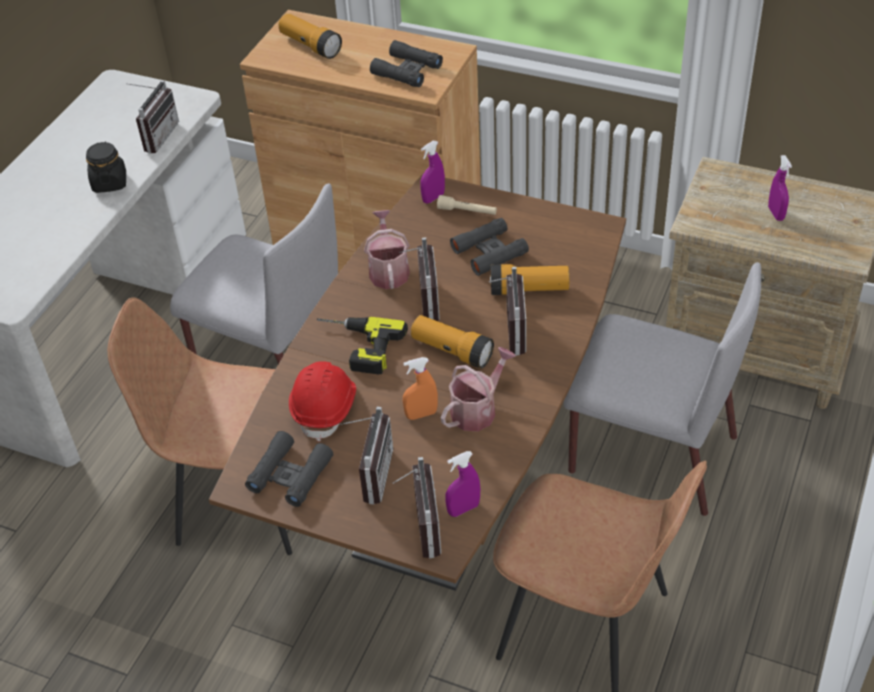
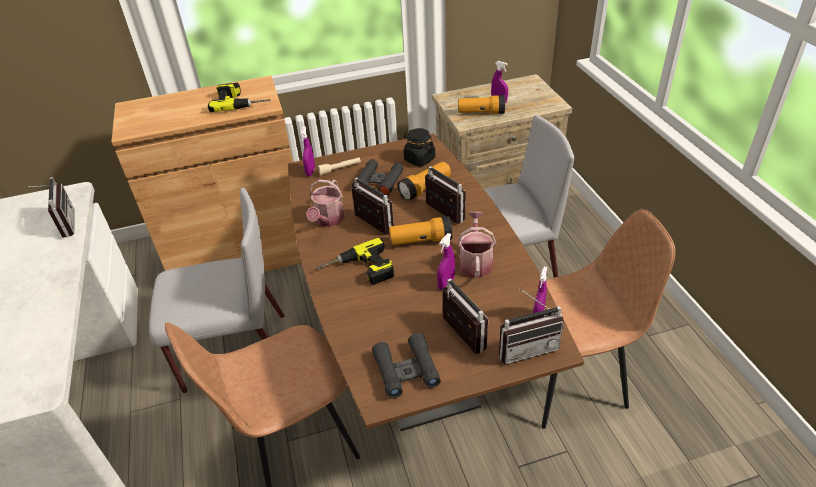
camera: 40 degrees left, 5 degrees down
black jar [86,142,126,193] -> black jar moved to [404,128,435,167]
flashlight [278,14,342,59] -> flashlight moved to [458,95,505,114]
red hard hat [289,361,356,441] -> none
watering can [364,210,410,289] -> watering can turned 120 degrees counterclockwise [306,180,344,227]
black binoculars [370,40,443,87] -> power drill [208,83,270,112]
radio [393,457,441,558] -> radio turned 120 degrees clockwise [499,288,564,364]
orange spray bottle [403,357,438,420] -> purple spray bottle [437,233,455,290]

